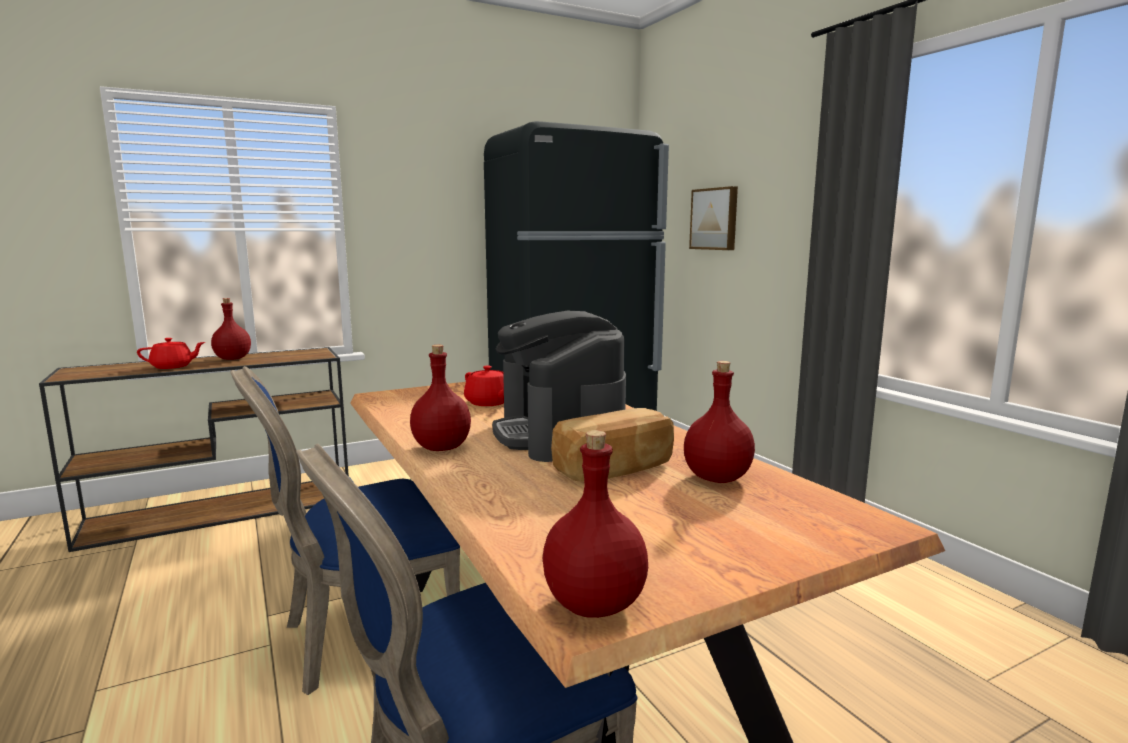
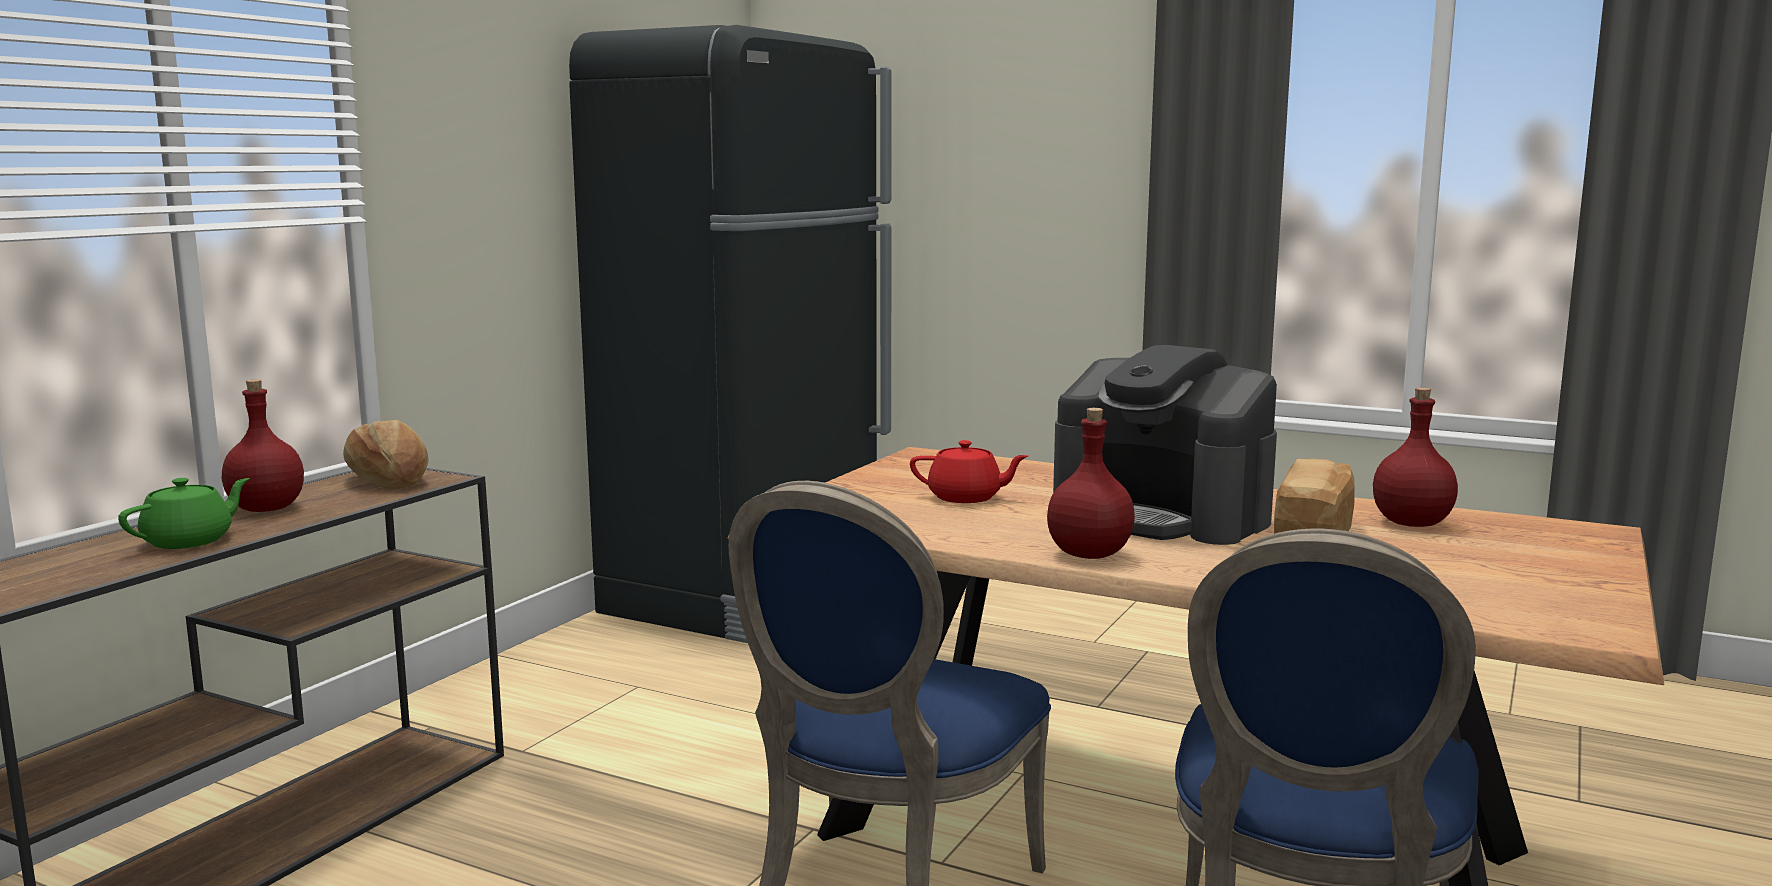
camera: 35 degrees left, 0 degrees up
red teapot [137,338,205,369] -> green teapot [118,478,250,549]
red bottle [543,430,648,618] -> none
picture [689,186,738,250] -> none
none -> bread [343,420,429,489]

